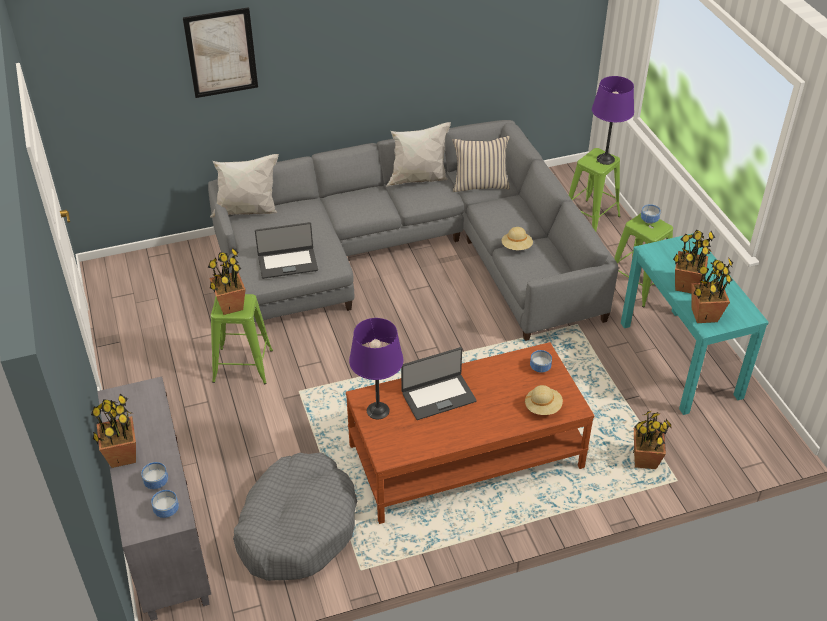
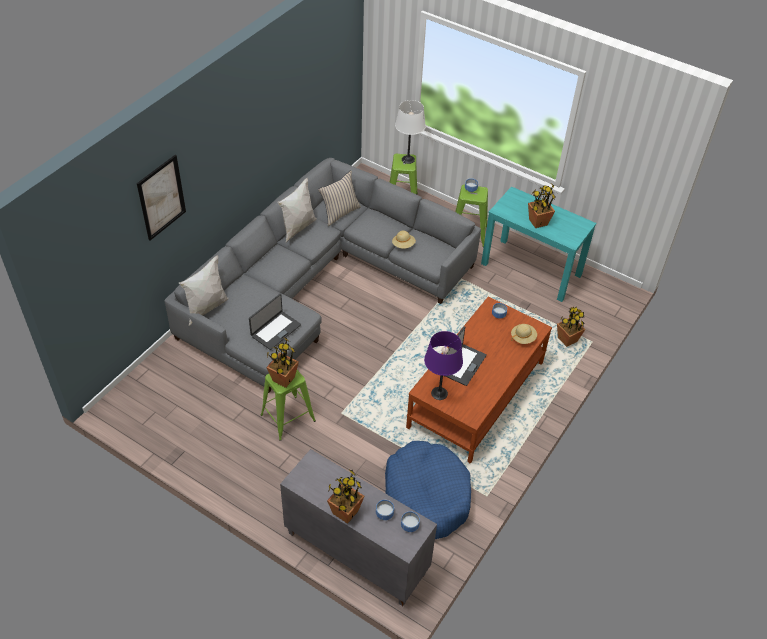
camera: 40 degrees left, 5 degrees up
grey dog bed [233,452,357,581] -> blue dog bed [385,441,471,539]
purple table lamp [592,76,634,165] -> white table lamp [395,100,426,164]
potted plant [691,258,733,323] -> none

